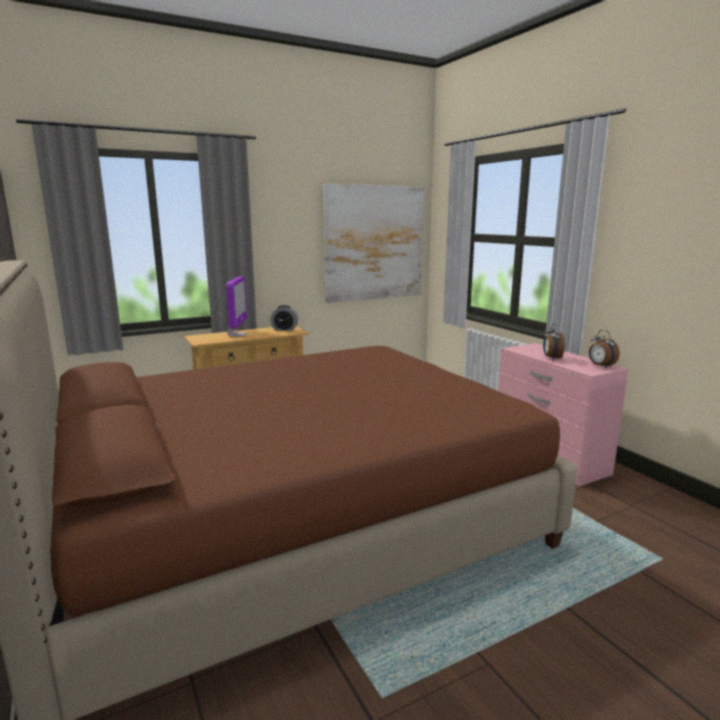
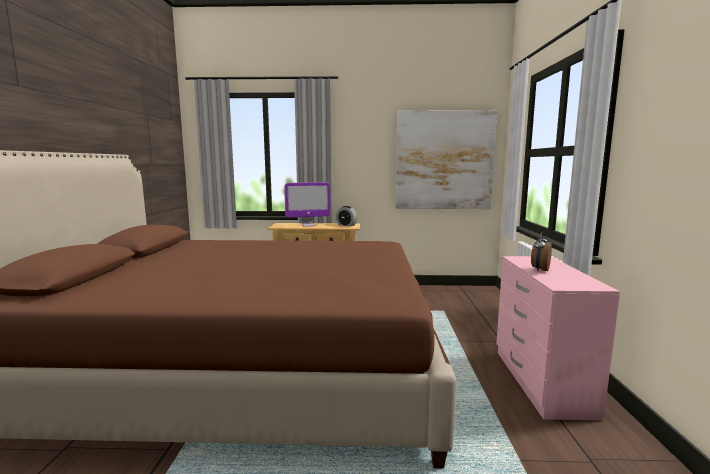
camera: 30 degrees right, 5 degrees down
monitor [226,276,248,337] -> monitor turned 45 degrees clockwise [284,182,330,227]
alarm clock [589,330,620,368] -> none

